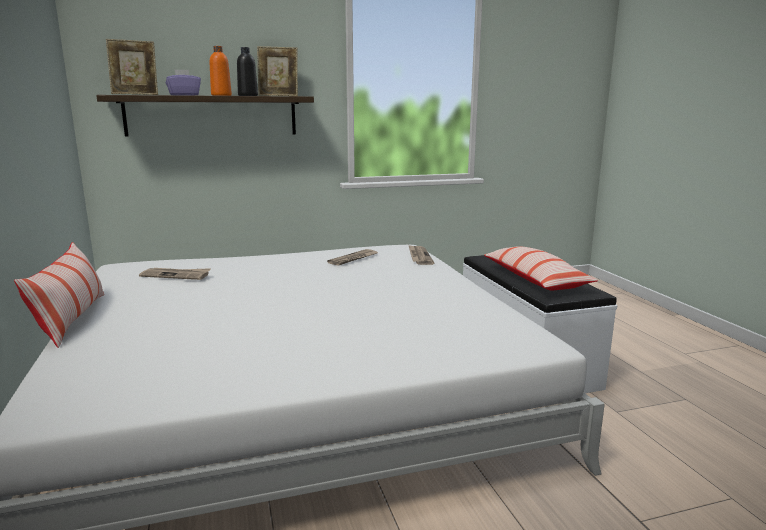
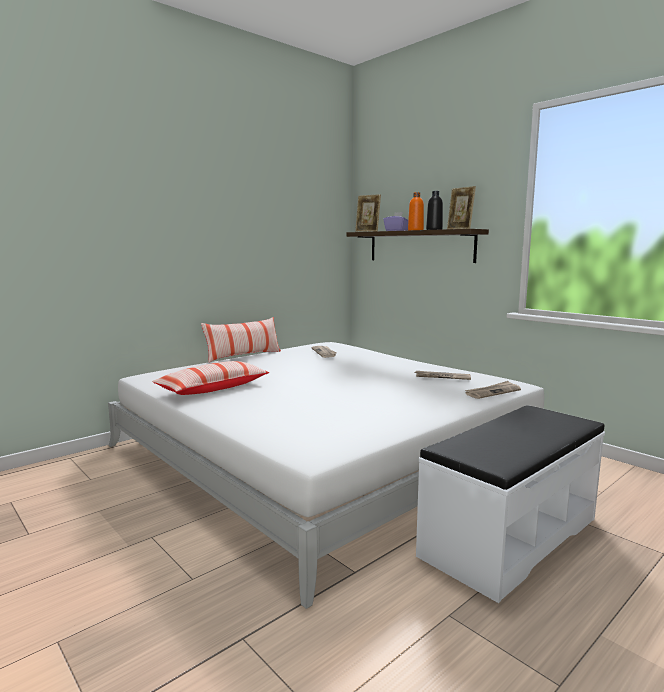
camera: 65 degrees right, 5 degrees down
pillow [484,246,598,291] -> pillow moved to [152,361,269,395]

